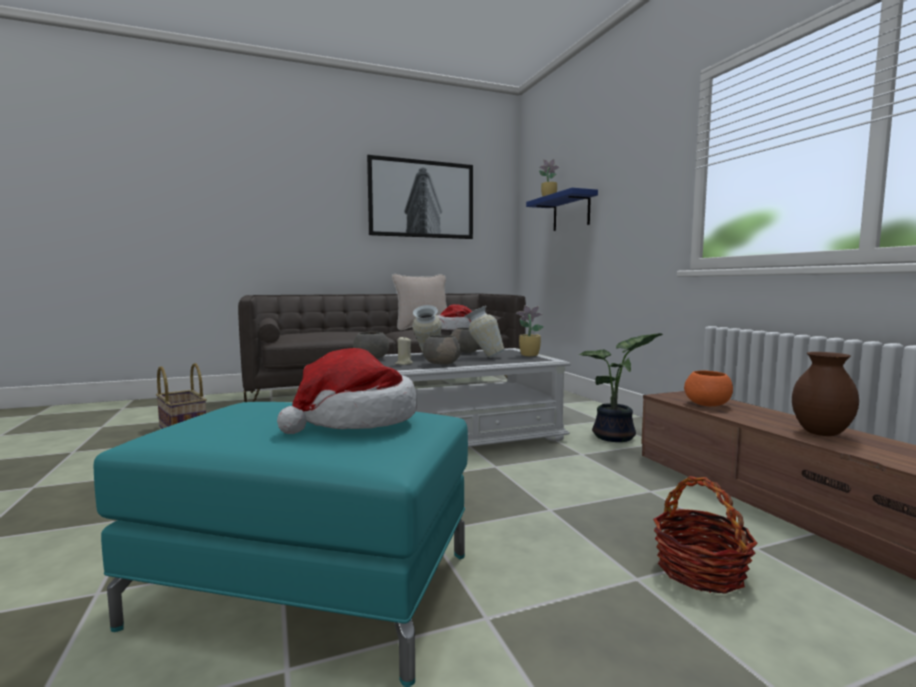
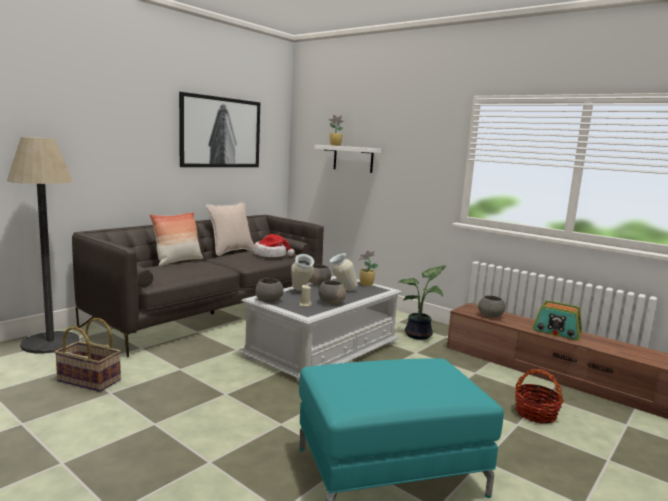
camera: 30 degrees left, 5 degrees up
hat [277,348,417,434] -> none
blue shelf [526,188,598,231] -> white shelf [314,145,381,173]
orange bowl [684,371,733,406] -> grey bowl [478,296,505,318]
brown vase [792,352,859,436] -> radio [532,300,582,340]
none -> floor lamp [7,137,79,354]
none -> pillow [150,212,203,266]

